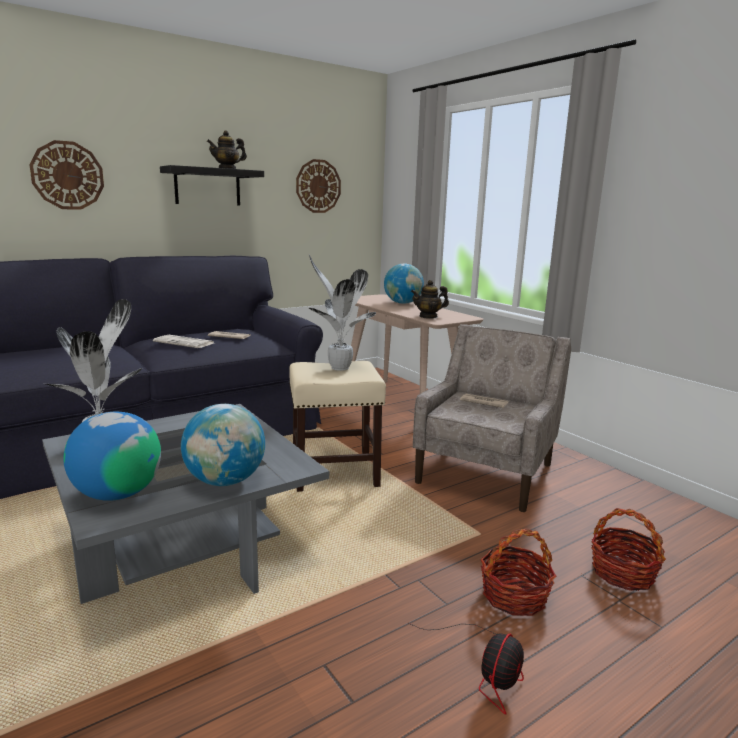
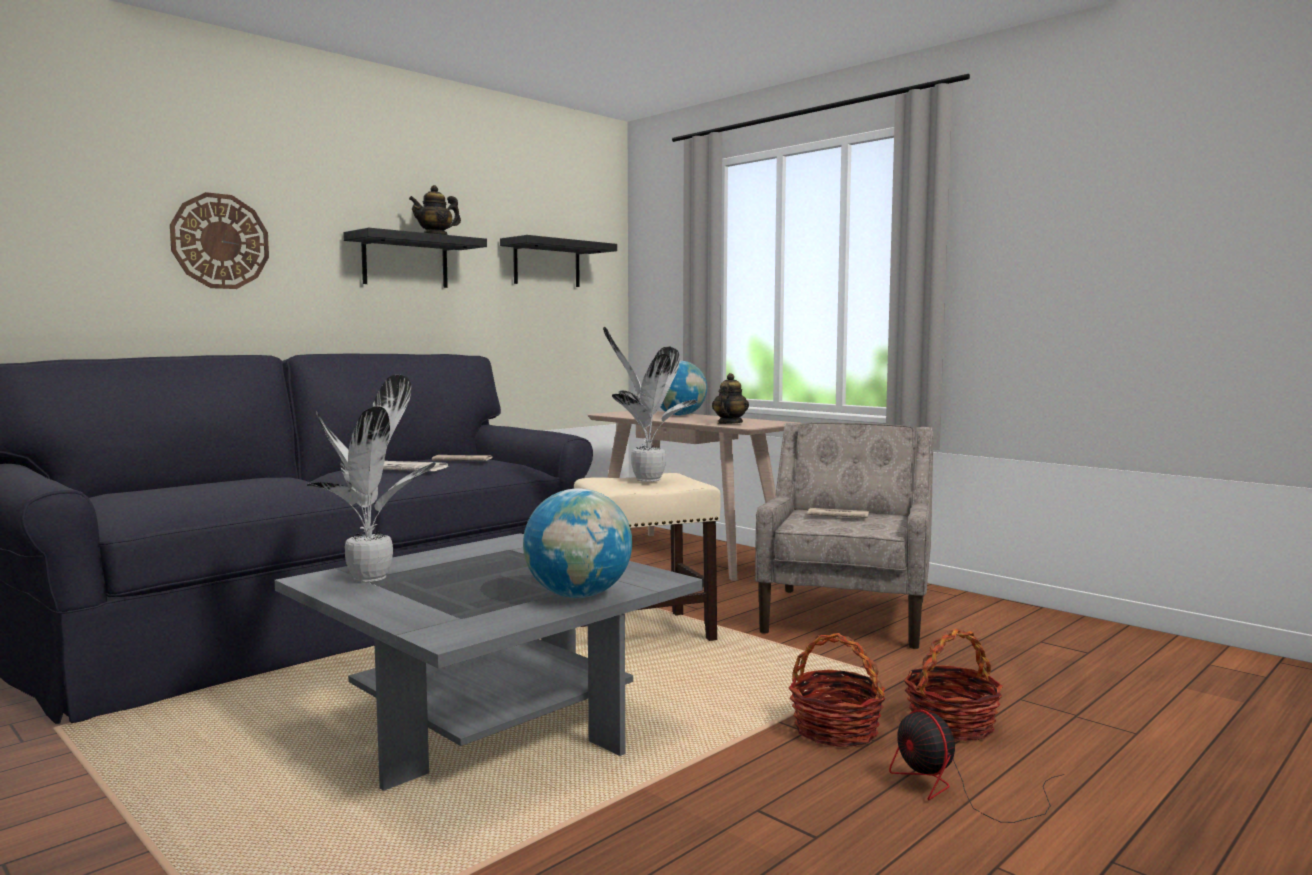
camera: 10 degrees left, 10 degrees down
globe [63,412,161,501] -> none
wall clock [296,159,341,213] -> black shelf [500,235,617,287]
fan [409,623,524,715] -> fan turned 135 degrees clockwise [889,709,1064,823]
teapot [411,280,449,319] -> teapot turned 135 degrees clockwise [712,373,749,424]
basket [591,508,666,591] -> basket moved to [789,633,885,747]

